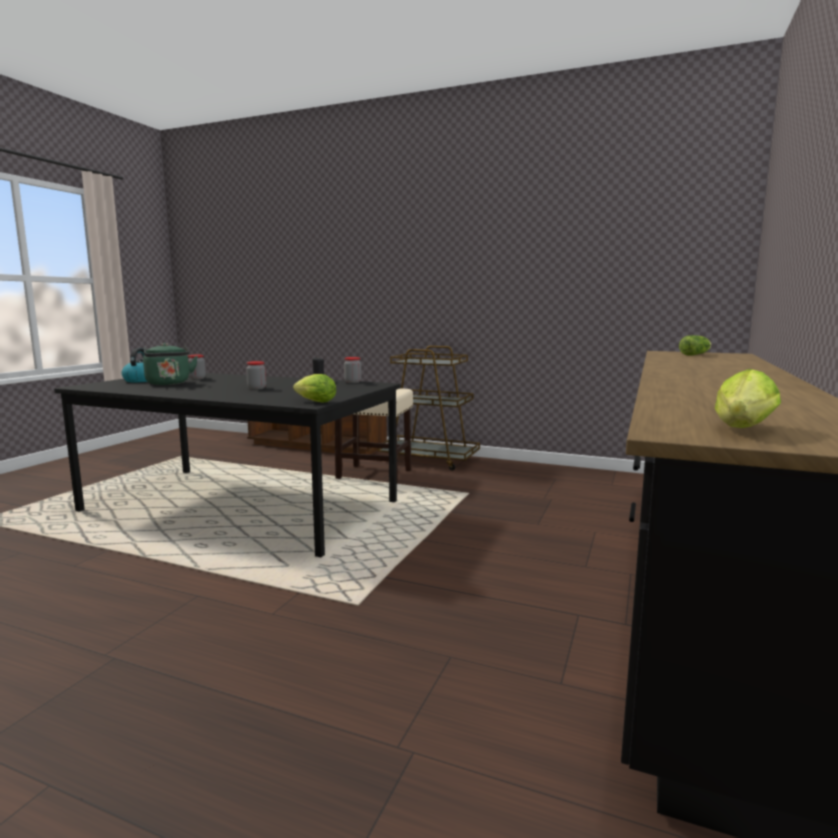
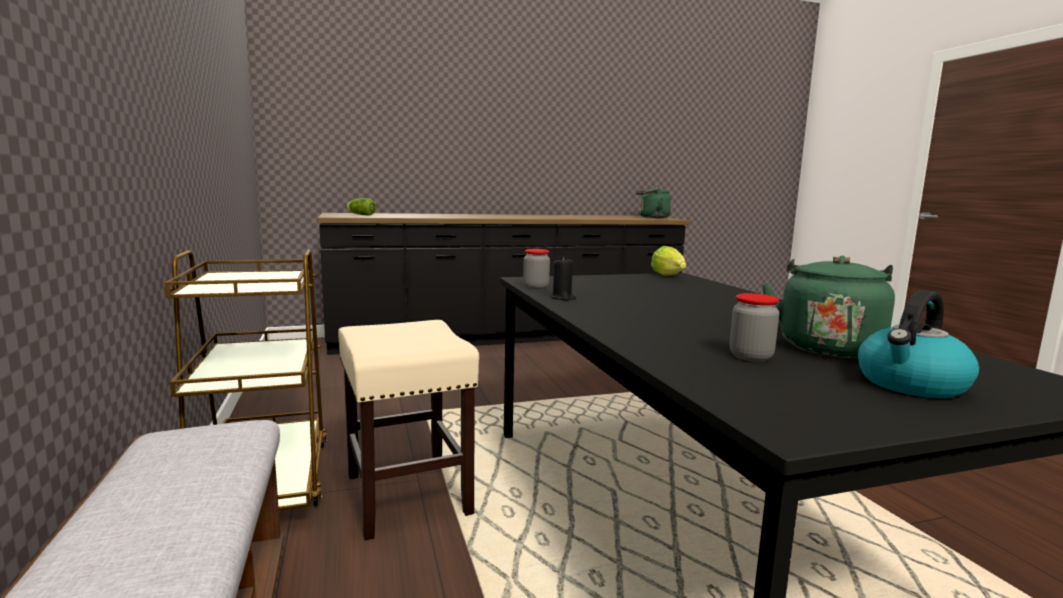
camera: 130 degrees left, 0 degrees up
jar [246,361,266,390] -> none
lettuce [715,369,781,428] -> green kettle [636,186,672,218]

